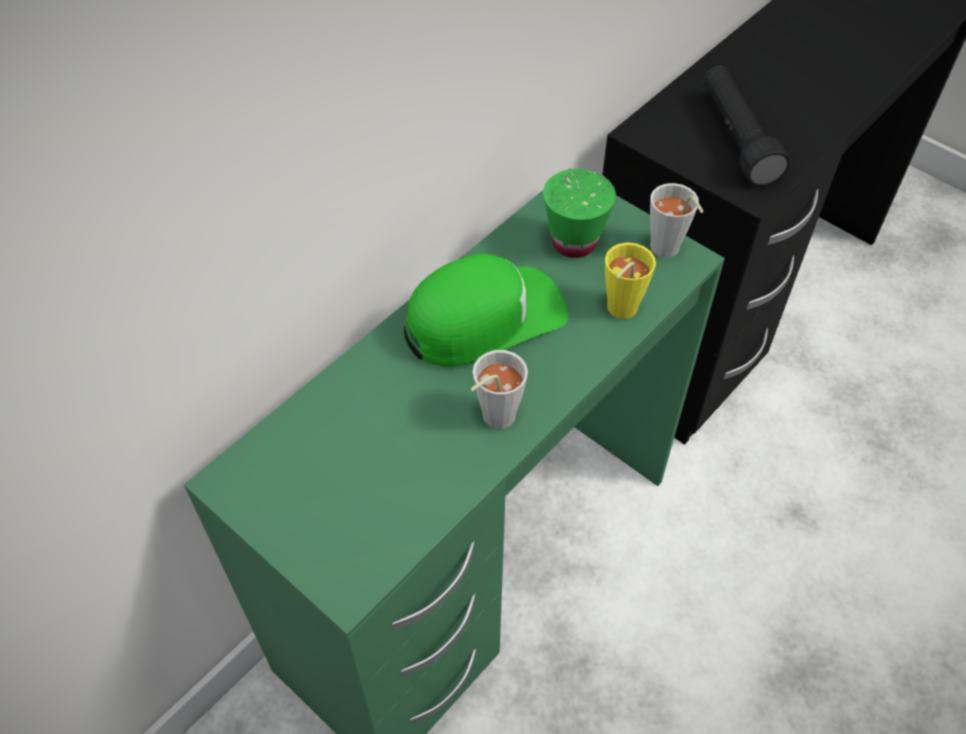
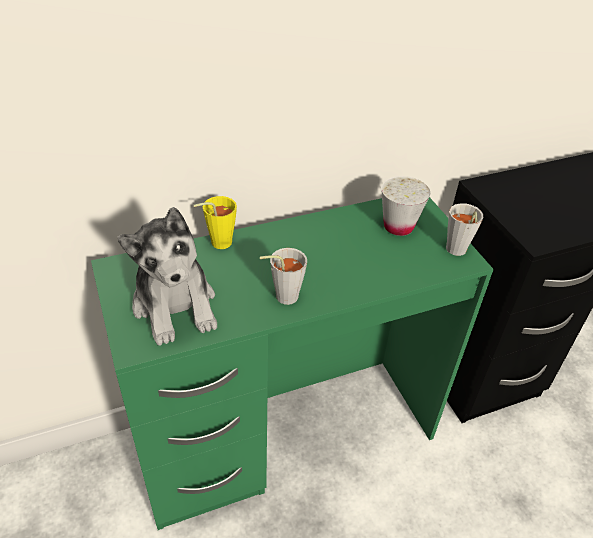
camera: 25 degrees right, 10 degrees down
green cap [404,254,568,367] -> none
green cup [543,169,616,258] -> white cup [381,176,430,236]
yellow cup [605,242,656,319] -> yellow cup moved to [194,196,237,249]
black flashlight [704,67,791,186] -> none
none -> plush toy [118,207,217,346]

